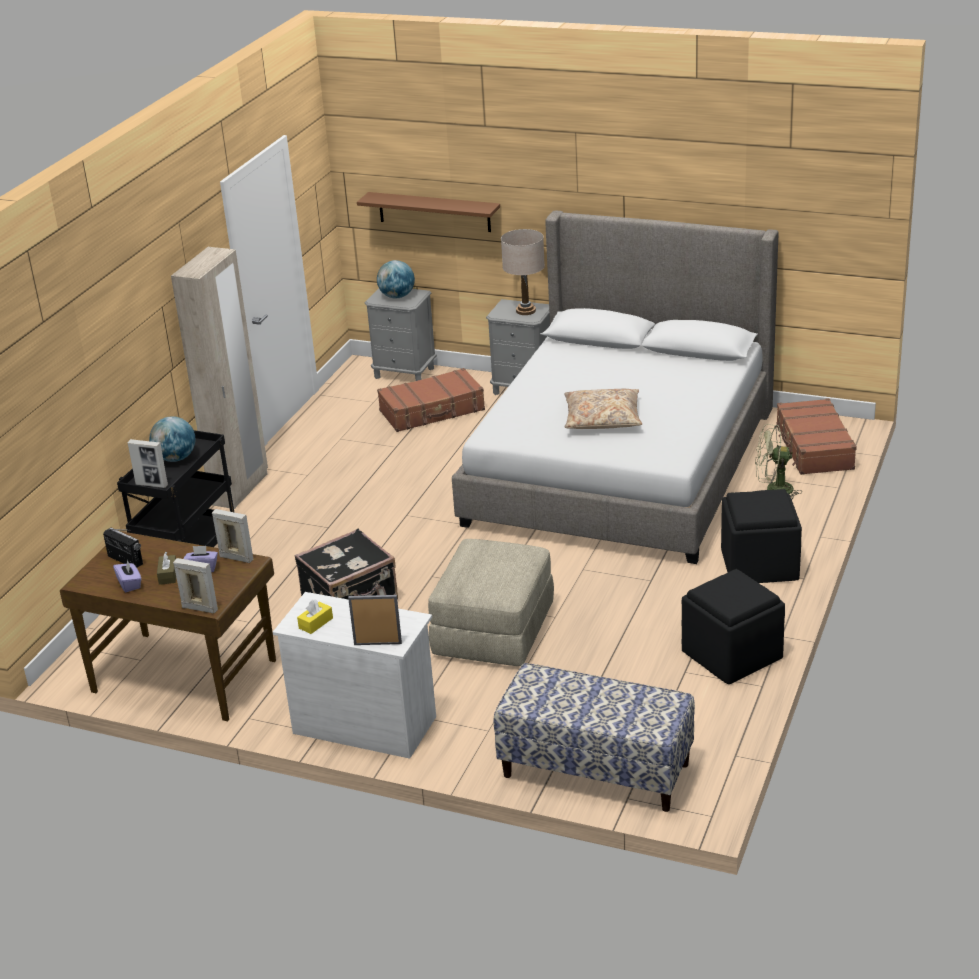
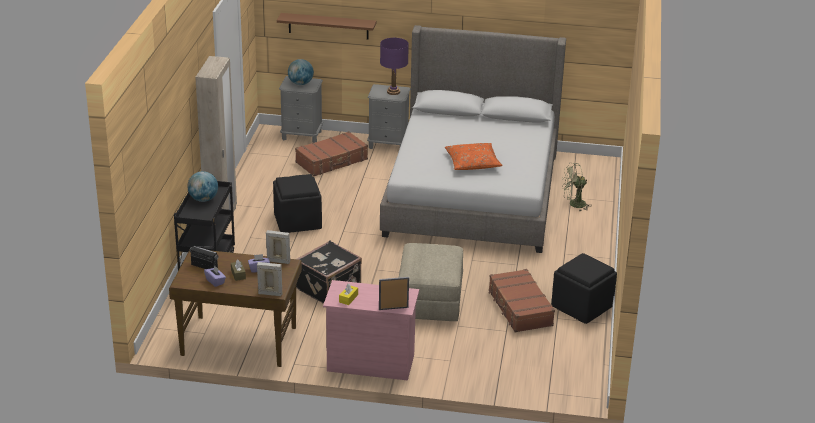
camera: 15 degrees left, 0 degrees up
picture frame [128,439,168,488] -> none
white dresser [273,592,436,759] -> pink dresser [323,280,419,381]
bench [493,663,695,812] -> none
beige table lamp [501,229,545,315] -> purple table lamp [380,38,409,95]
beige pillow [564,389,642,429] -> orange pillow [445,143,503,170]
black ottoman [721,489,802,583] -> black ottoman moved to [273,174,322,233]
brown suitcase [775,398,857,475] -> brown suitcase moved to [488,269,555,332]

